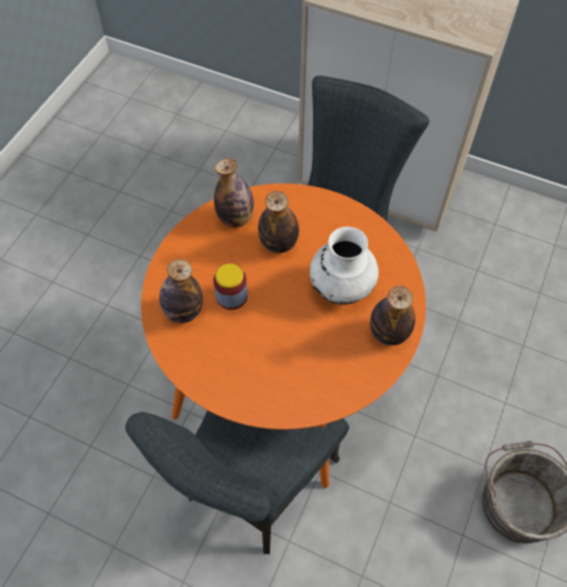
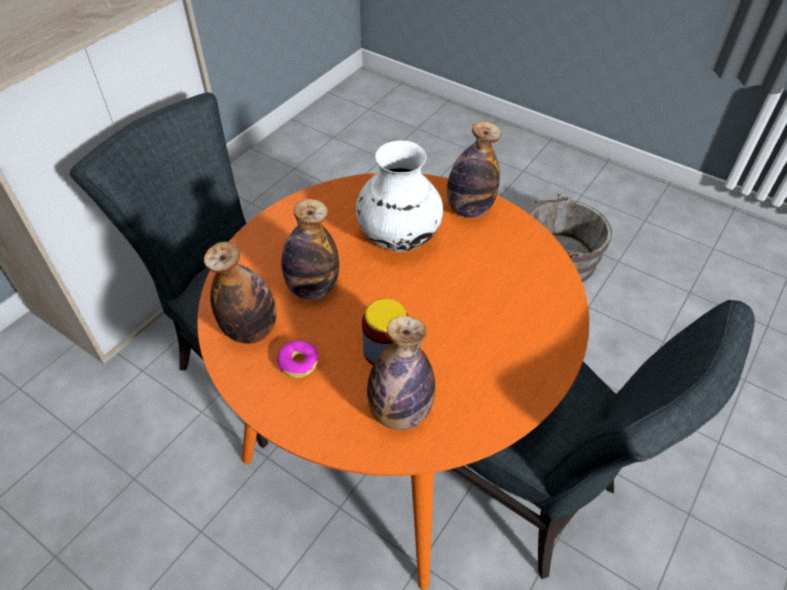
camera: 80 degrees left, 10 degrees down
none -> donut [277,340,319,378]

